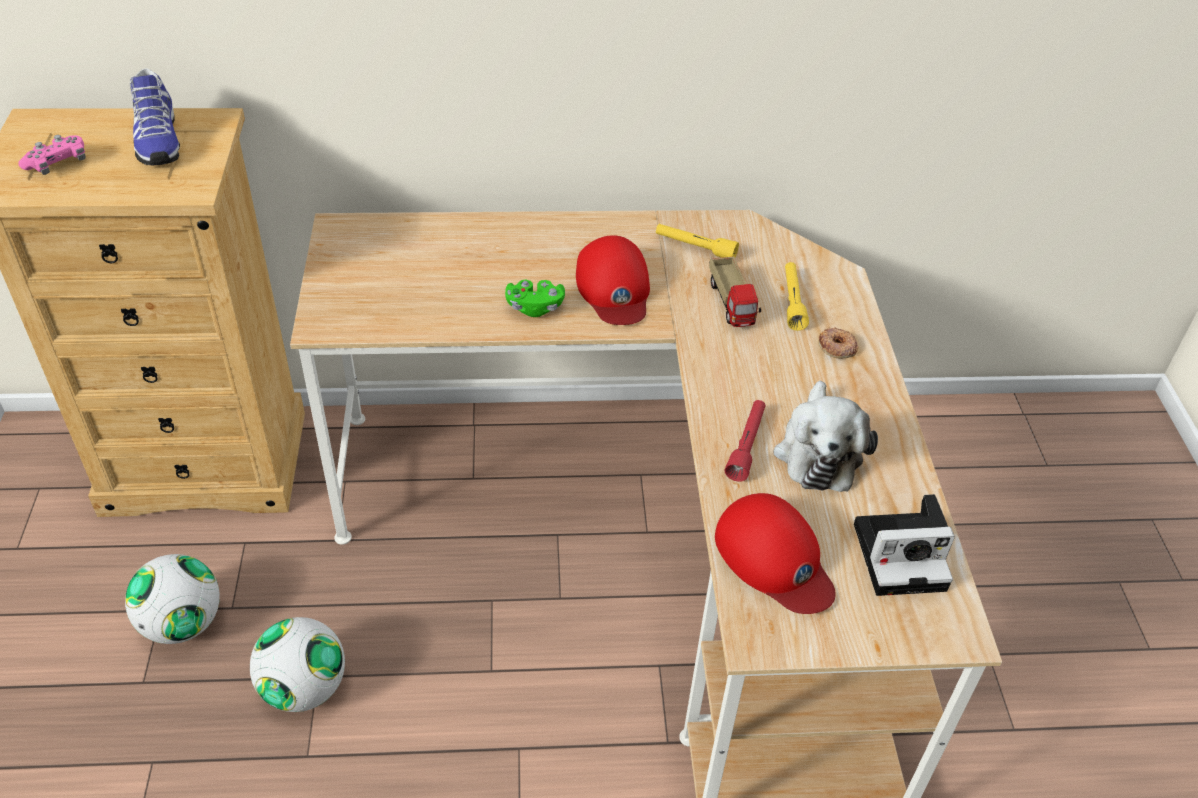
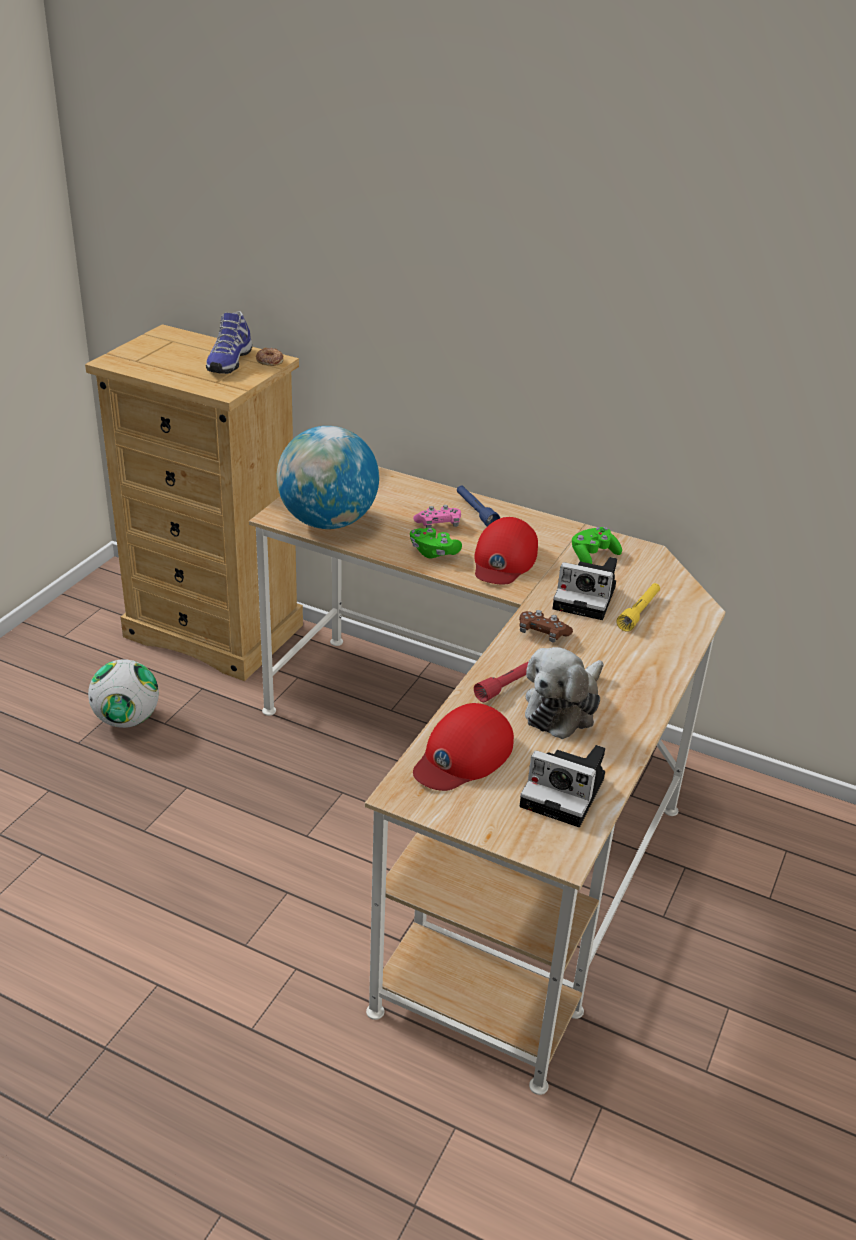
camera: 30 degrees right, 10 degrees down
pink game controller [18,135,86,175] -> pink game controller moved to [413,505,461,528]
football [250,617,345,712] -> none
yellow flashlight [656,224,739,258] -> green game controller [572,527,622,564]
toy truck [709,257,761,327] -> camera [552,557,617,620]
red cap [715,493,836,614] -> red cap turned 45 degrees clockwise [413,703,514,791]
donut [818,327,859,359] -> donut moved to [256,348,283,366]
none -> globe [276,426,379,529]
none -> blue flashlight [457,485,500,526]
none -> brown game controller [519,610,573,643]

